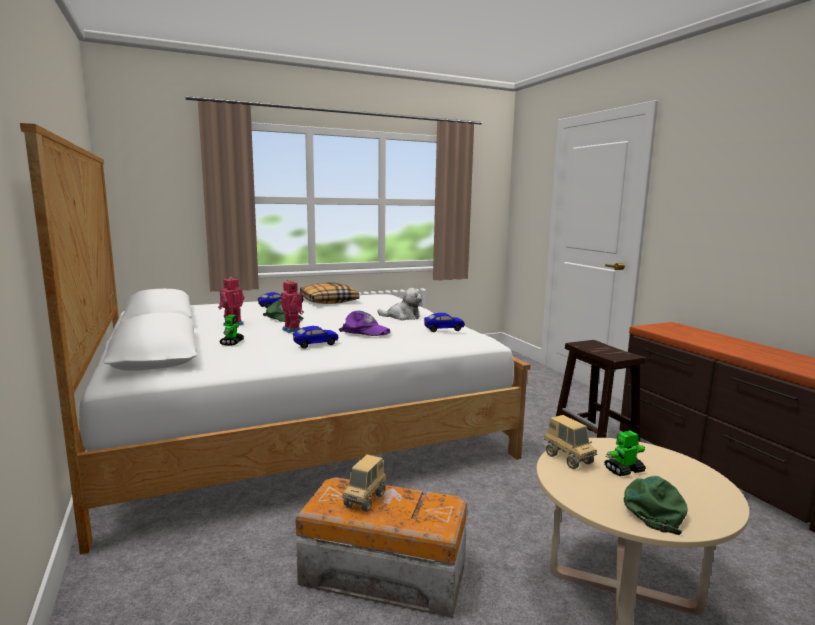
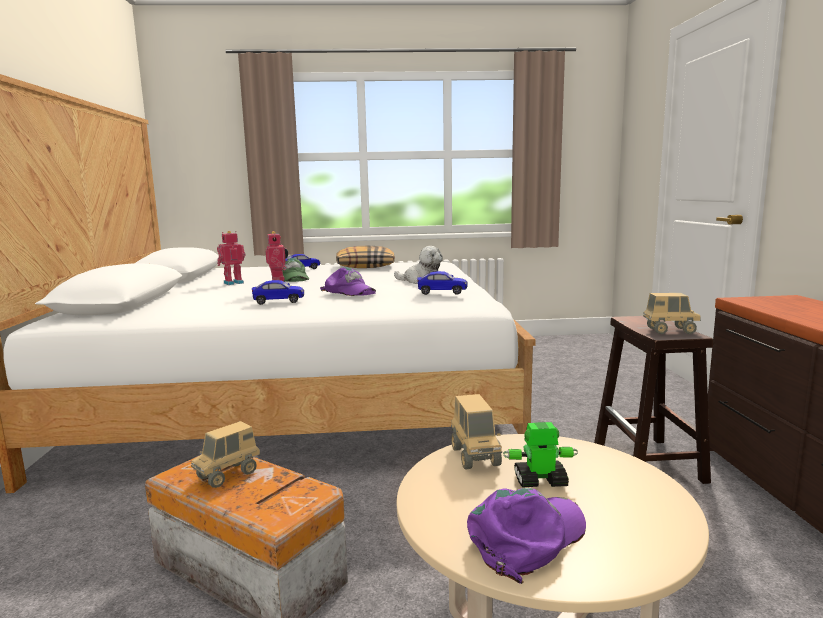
camera: 20 degrees right, 0 degrees up
toy robot [219,315,244,346] -> none
green cap [624,476,688,535] -> purple cap [467,488,586,584]
none -> toy truck [643,293,701,334]

